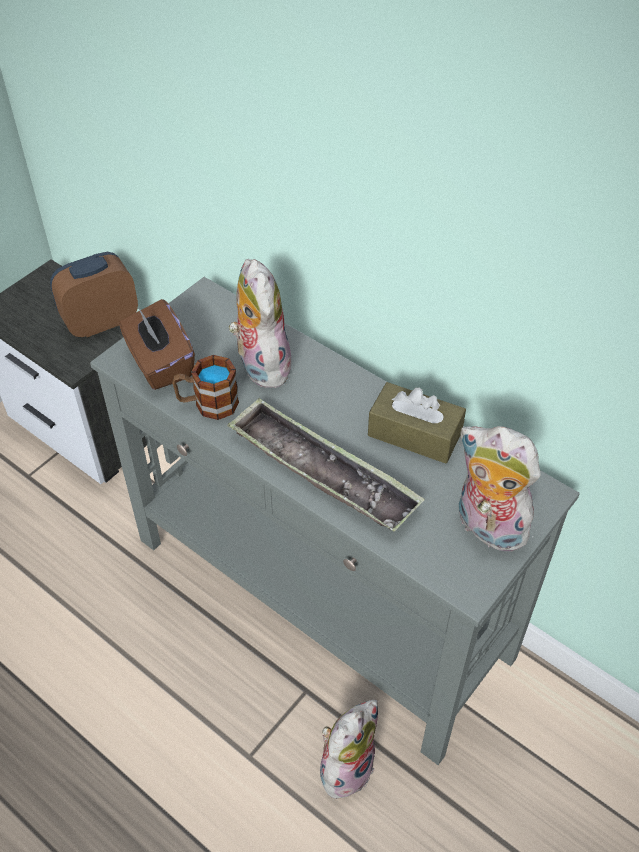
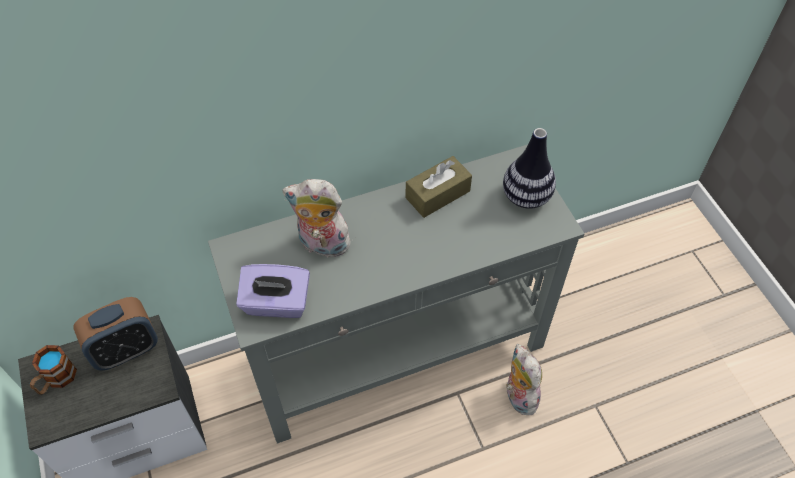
camera: 60 degrees left, 5 degrees up
alarm clock [50,252,138,337] -> alarm clock turned 120 degrees counterclockwise [74,297,158,371]
brown tissue box [119,299,195,390] -> purple tissue box [236,264,310,318]
mug [172,355,239,420] -> mug moved to [30,345,77,394]
tray [227,398,425,531] -> none
plush toy [459,426,540,552] -> vase [503,128,556,209]

